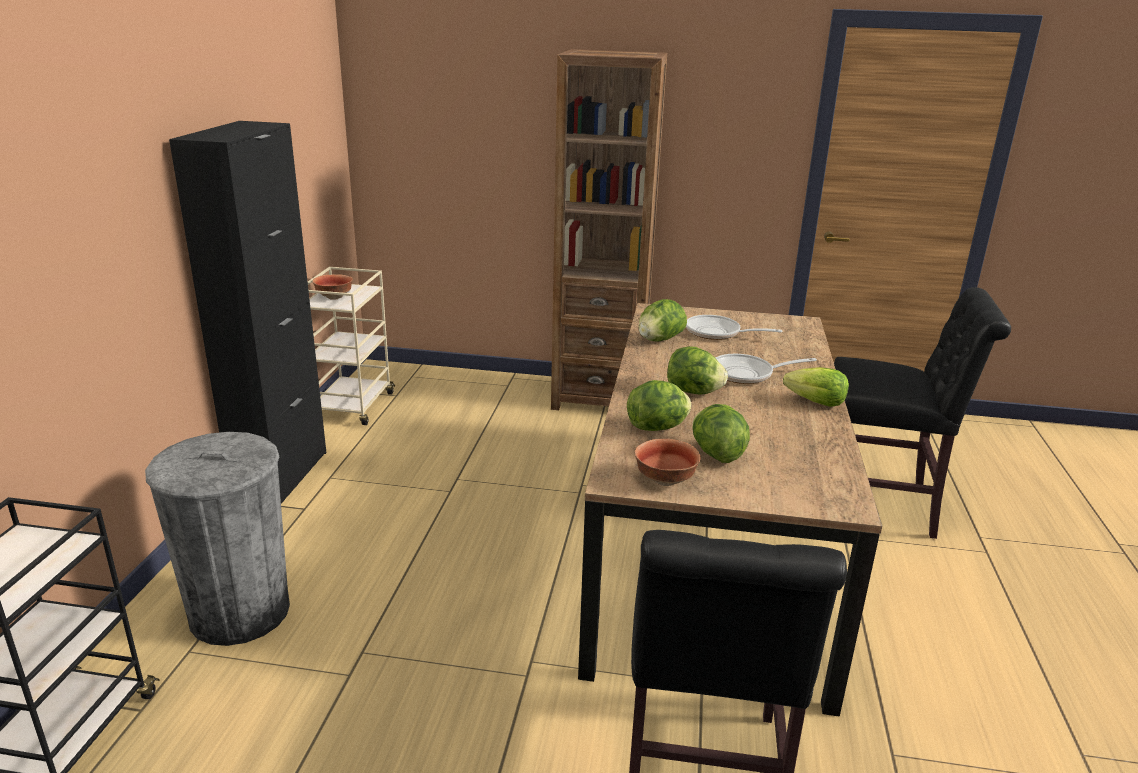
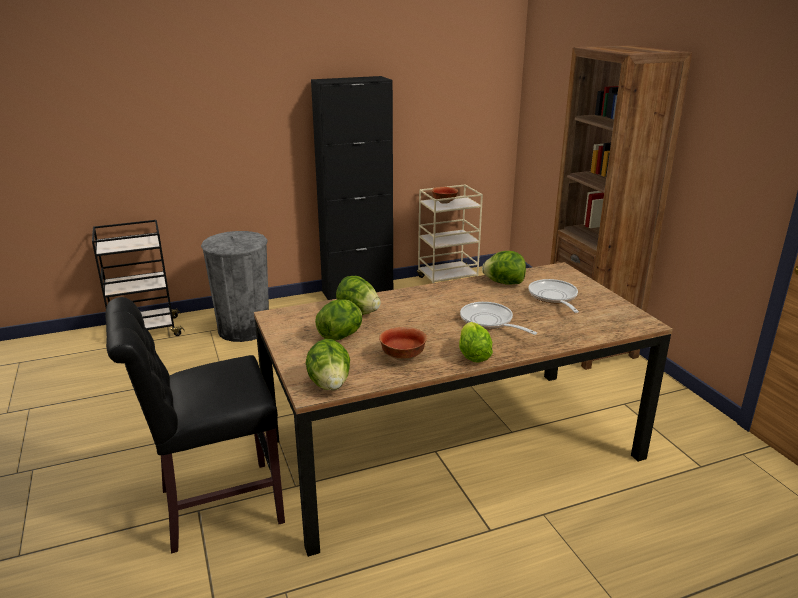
camera: 60 degrees right, 0 degrees up
bowl [635,439,700,486] -> bowl moved to [379,327,427,361]
lettuce [667,346,728,395] -> lettuce moved to [306,339,350,390]
black chair [834,287,1011,539] -> none

